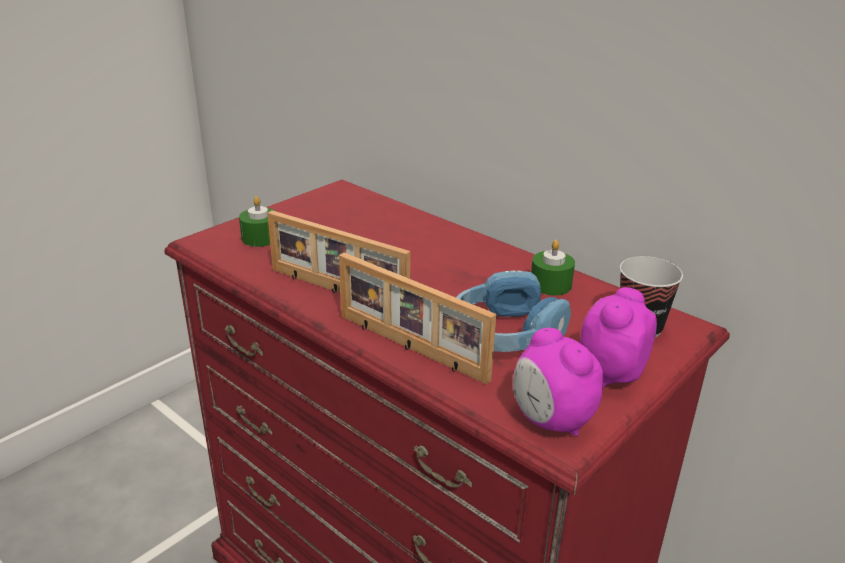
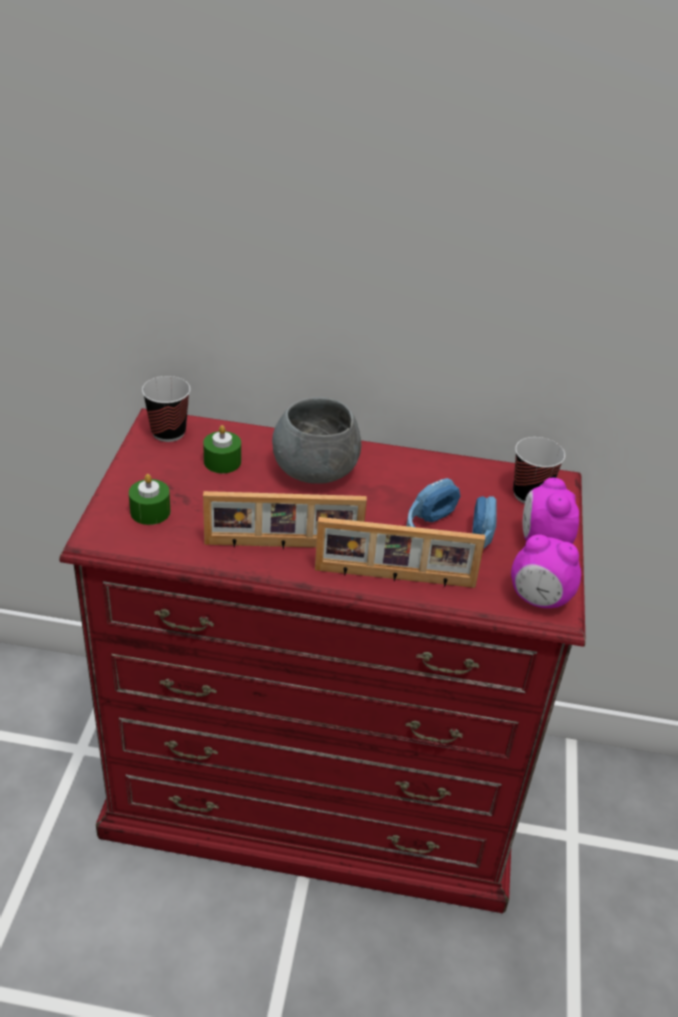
camera: 35 degrees left, 10 degrees up
green candle [531,240,575,296] -> green candle moved to [203,425,241,473]
none -> cup [142,376,191,442]
none -> grey bowl [272,397,361,484]

